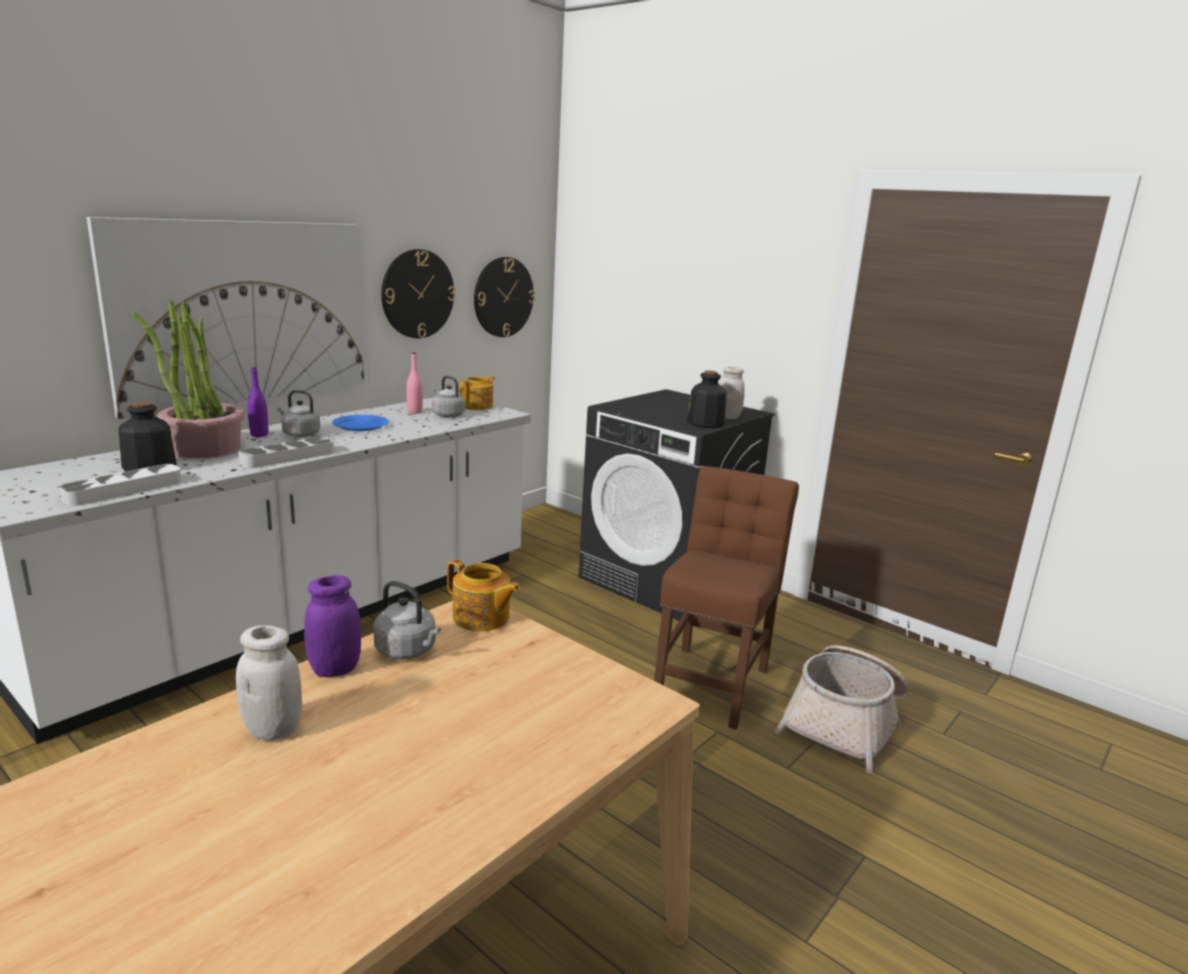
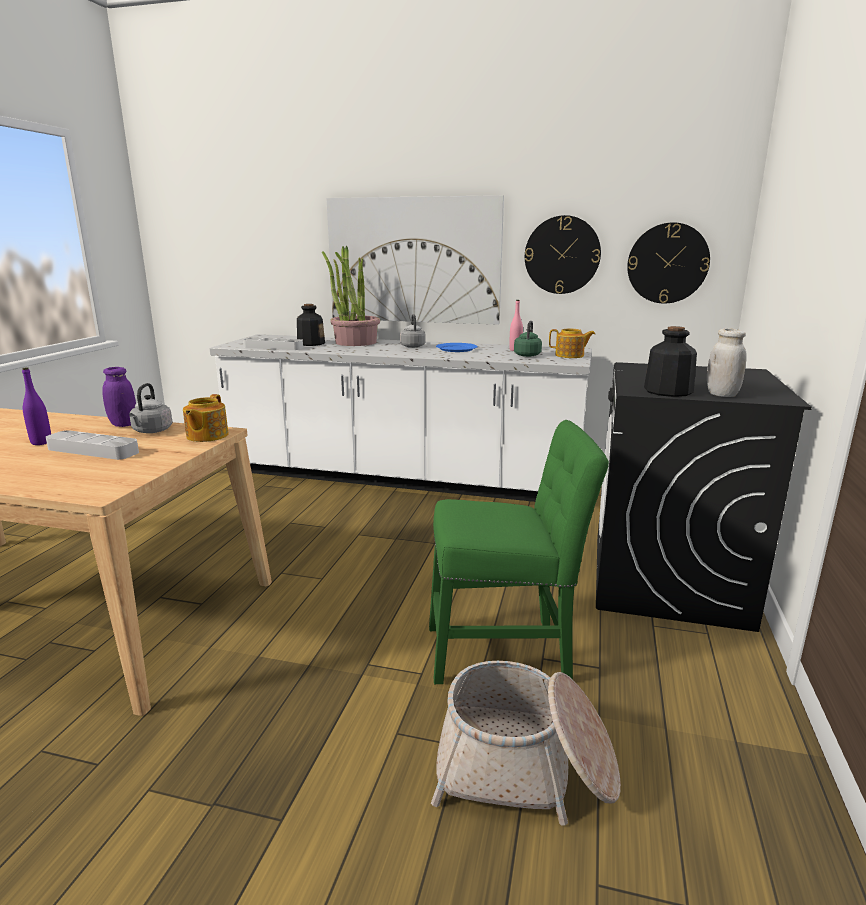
camera: 65 degrees right, 0 degrees up
white jar [236,625,302,741] -> none
grey tray [238,437,334,468] -> grey tray moved to [46,430,139,460]
purple bottle [247,367,269,437] -> purple bottle moved to [22,367,51,445]
grey kettle [432,376,465,417] -> green kettle [514,321,542,357]
brown chair [654,466,799,730] -> green chair [429,420,609,684]

